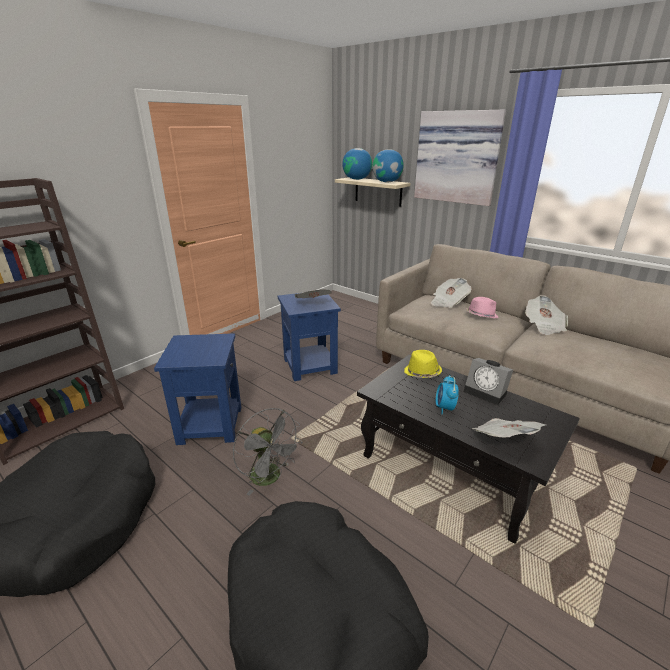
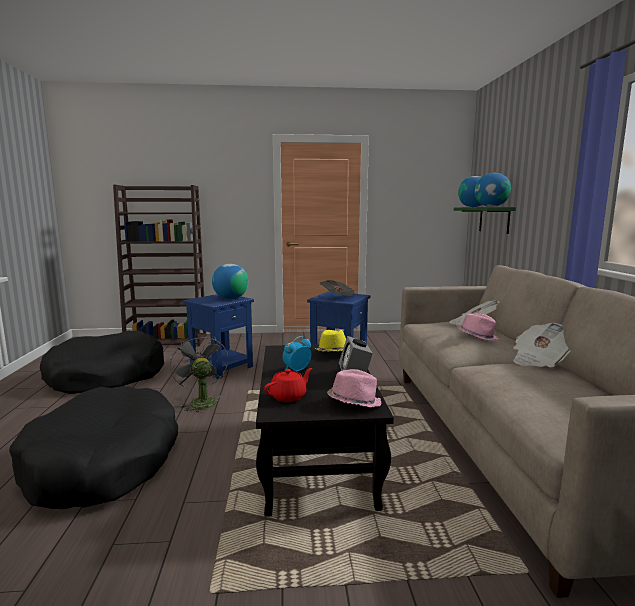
camera: 45 degrees right, 15 degrees down
grey fan [232,408,302,496] -> grey fan turned 150 degrees clockwise [170,334,229,413]
beige shelf [335,177,410,207] -> green shelf [454,207,516,234]
picture [414,110,506,206] -> none
newspaper [473,418,546,438] -> red teapot [264,368,312,402]
none -> globe [212,264,249,299]
none -> pink hat [327,369,382,407]

